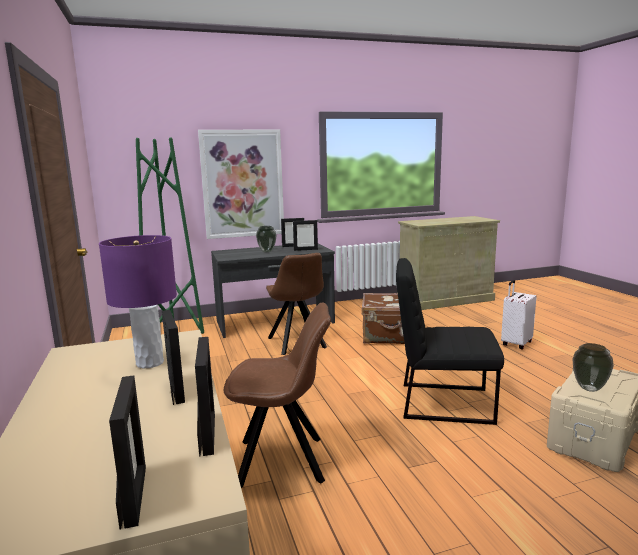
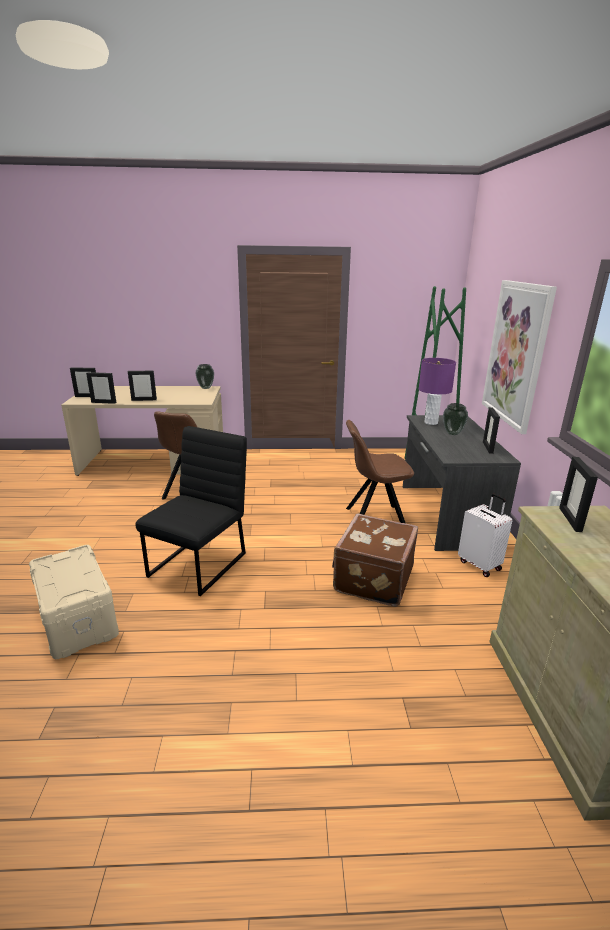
camera: 105 degrees right, 10 degrees up
purple table lamp [99,235,177,368] -> purple table lamp moved to [419,358,456,425]
picture frame [293,220,318,251] -> picture frame moved to [559,457,598,532]
white suitcase [501,280,536,349] -> white suitcase moved to [458,493,512,577]
vase [572,343,614,392] -> vase moved to [195,364,214,389]

